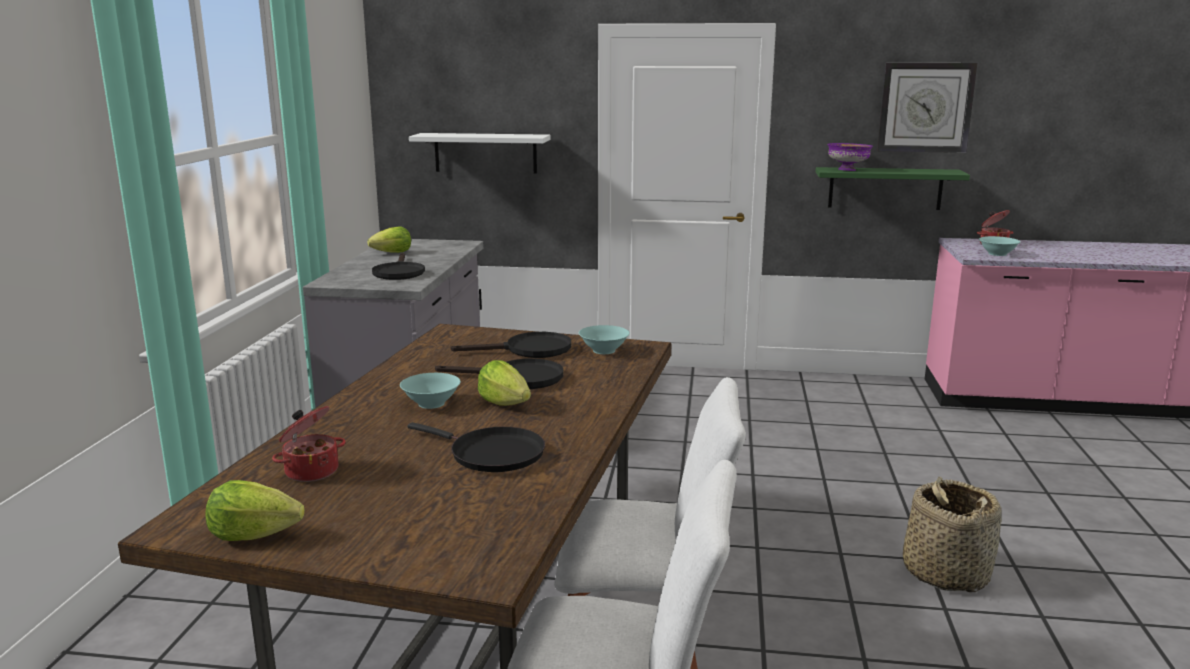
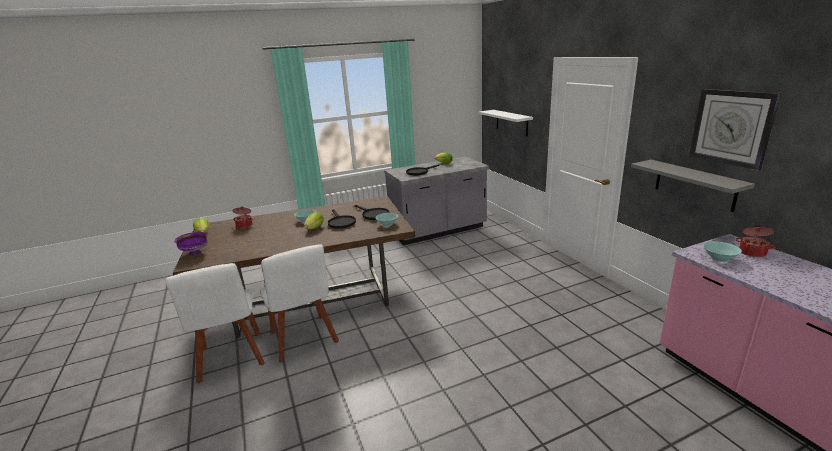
camera: 60 degrees right, 5 degrees up
black frying pan [408,422,545,472] -> none
green shelf [815,167,970,210] -> grey shelf [631,160,755,212]
purple bowl [827,143,873,171] -> purple bowl moved to [174,232,208,256]
basket [903,477,1002,592] -> none

